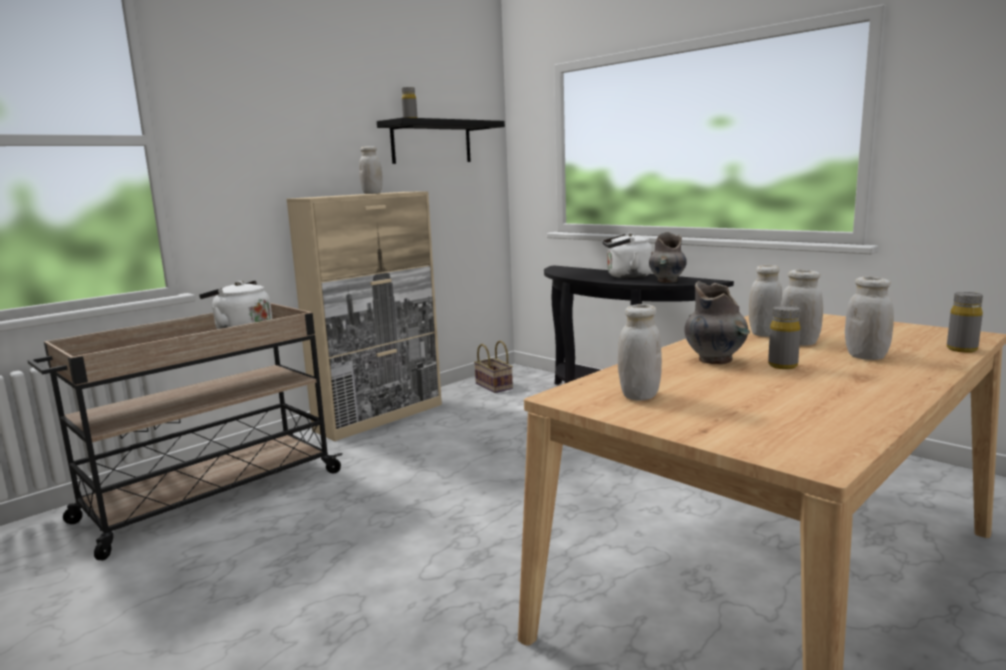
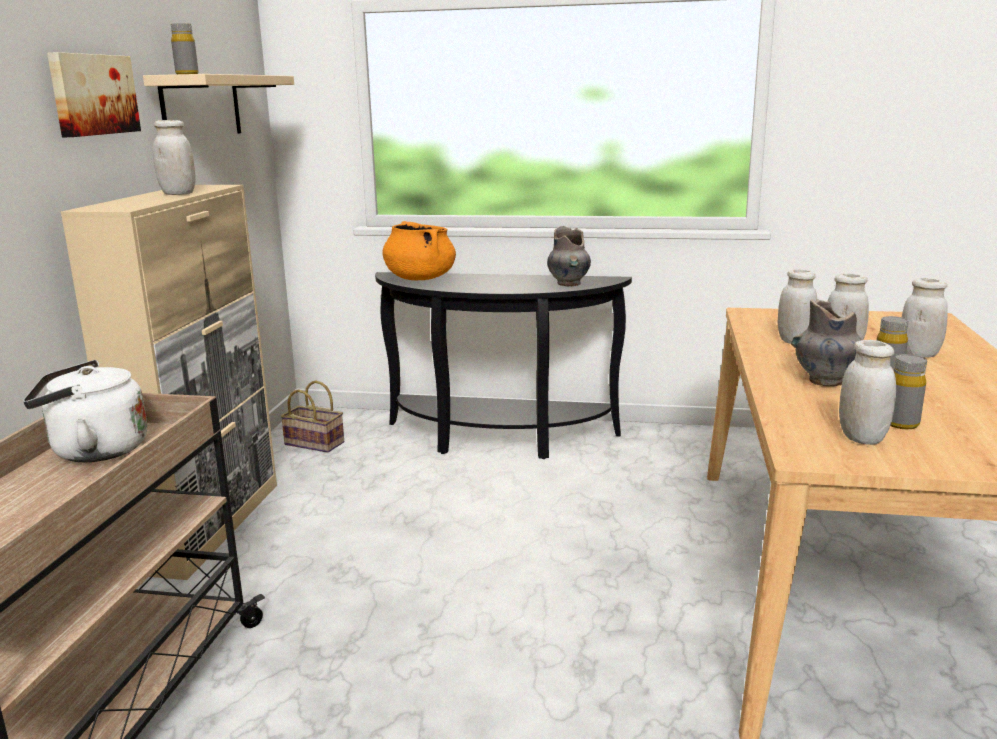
camera: 35 degrees left, 5 degrees up
black shelf [377,117,505,164] -> beige shelf [143,74,294,133]
white kettle [602,233,653,279] -> none
grey bottle [947,292,983,353] -> grey bottle moved to [890,354,927,429]
none -> picture [47,52,141,137]
none -> orange cooking pot [382,221,456,280]

